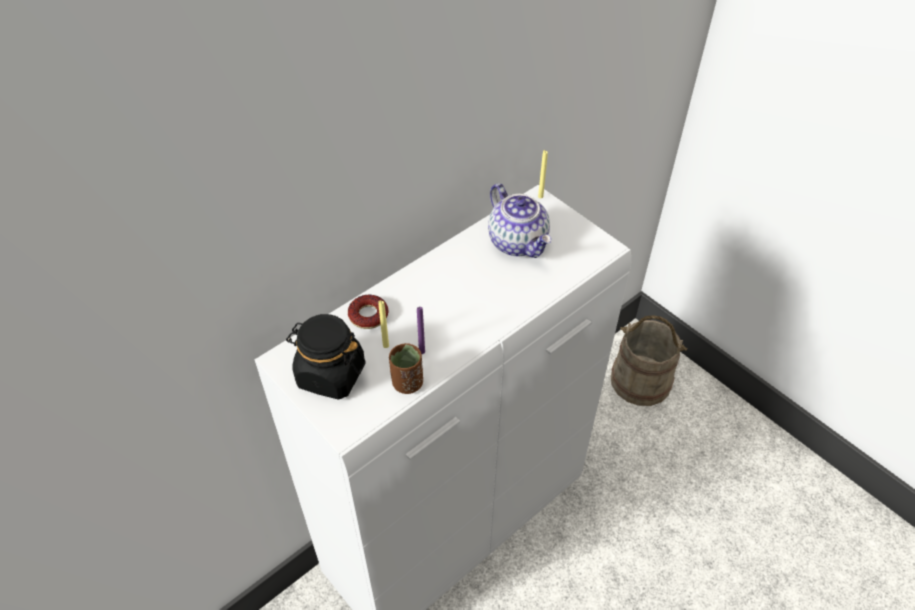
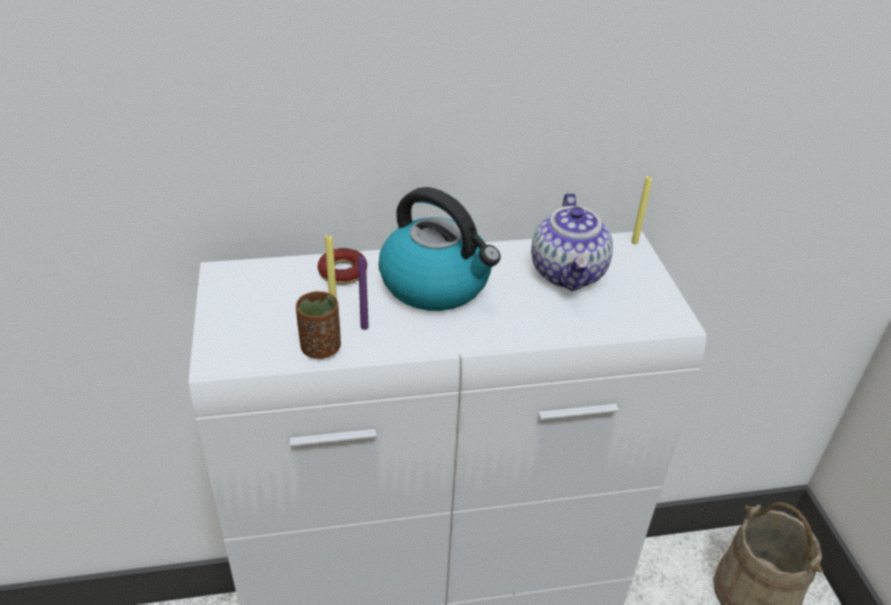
camera: 30 degrees right, 10 degrees down
black jar [286,314,366,400] -> none
none -> kettle [378,187,501,311]

